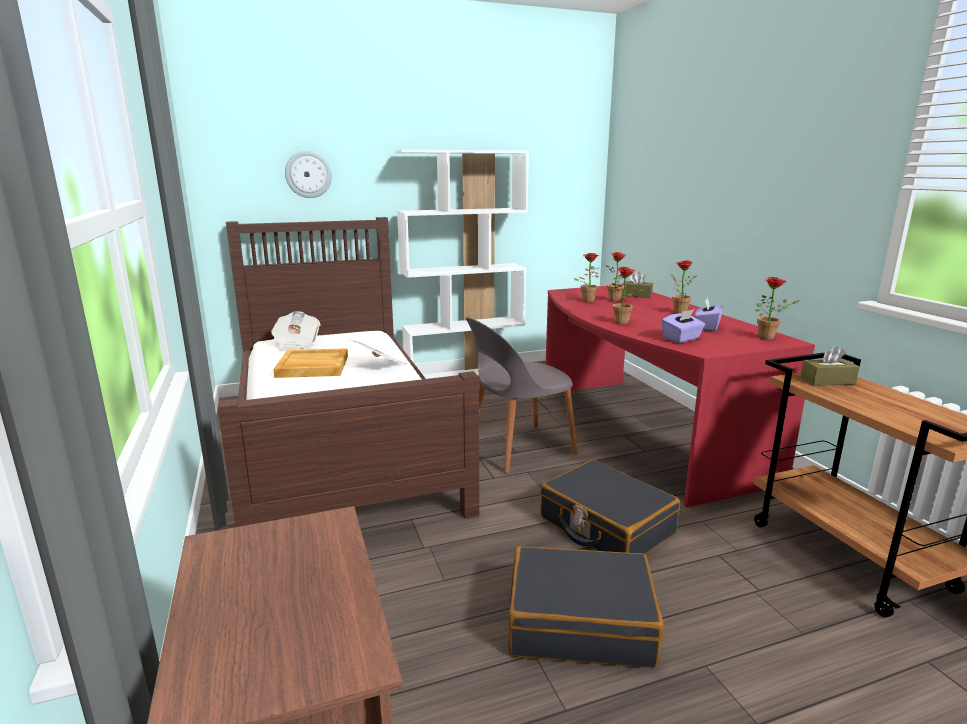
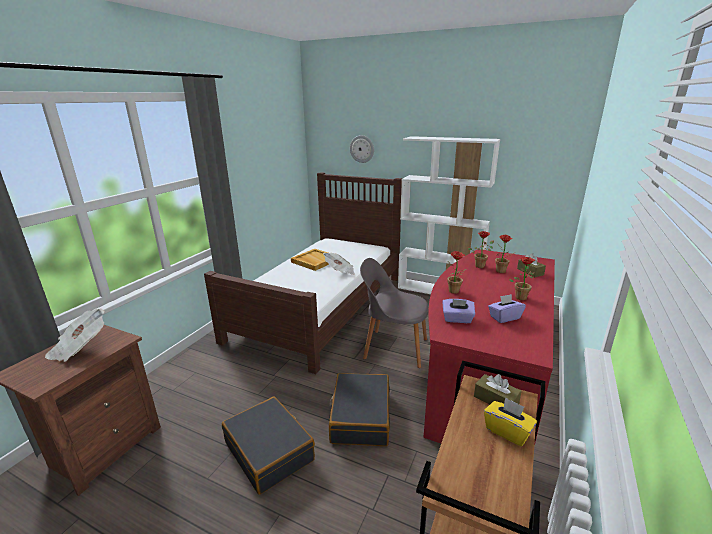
camera: 45 degrees right, 5 degrees up
newspaper [271,311,321,352] -> newspaper moved to [45,309,105,362]
potted plant [755,277,801,340] -> none
none -> yellow tissue box [484,397,537,446]

